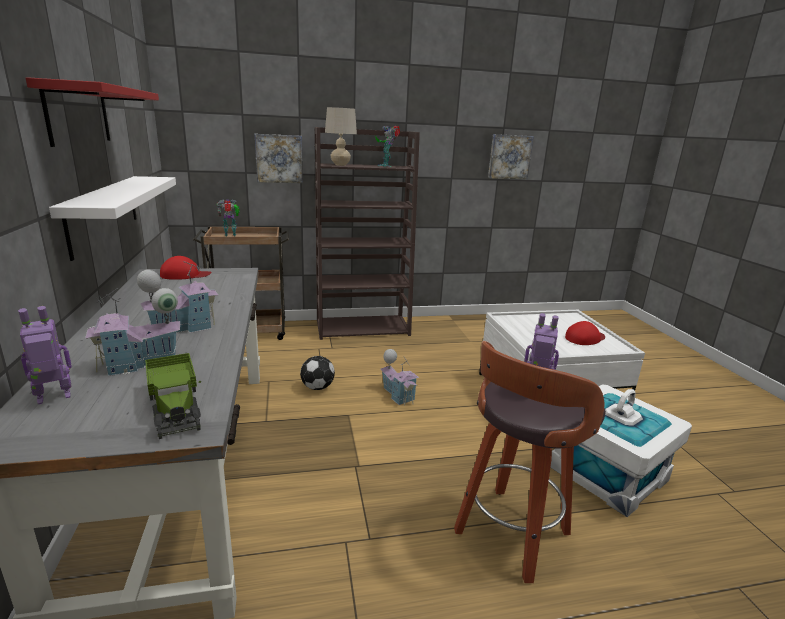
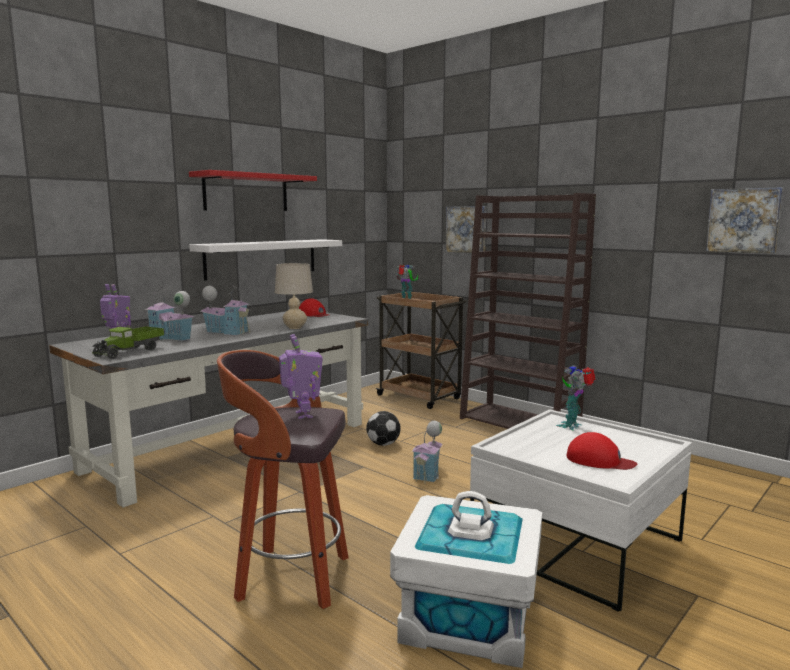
camera: 55 degrees right, 10 degrees down
beige table lamp [325,107,357,166] -> beige table lamp moved to [275,263,313,329]
toy robot [375,126,400,167] -> toy robot moved to [556,365,596,431]

